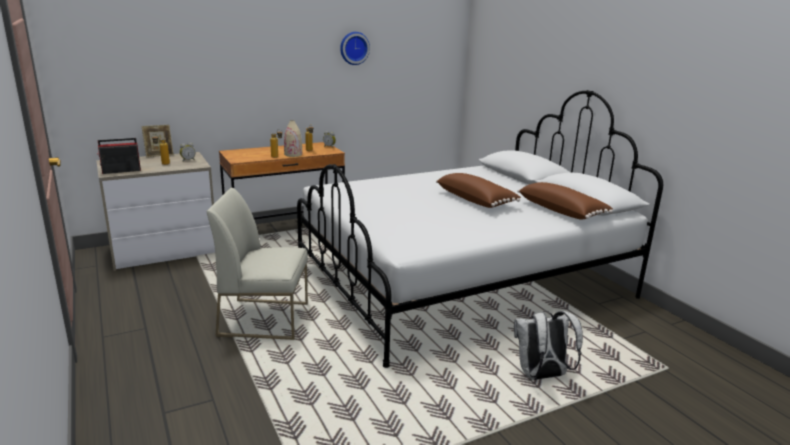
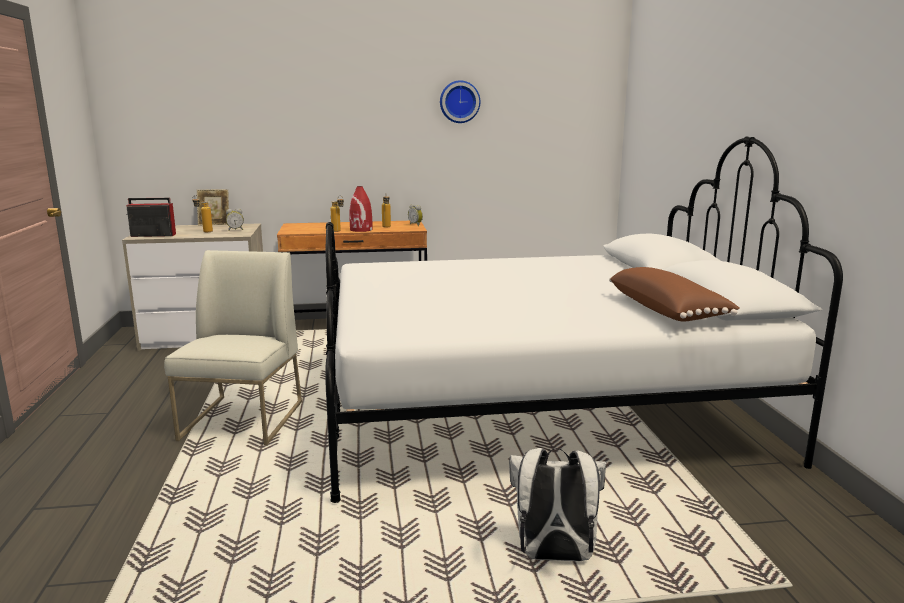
camera: 20 degrees right, 5 degrees down
white chair [206,188,308,340] -> white chair turned 75 degrees clockwise [164,250,302,445]
beige vase [284,120,302,157] -> red vase [350,186,373,232]
brown pillow [436,173,521,208] -> none

